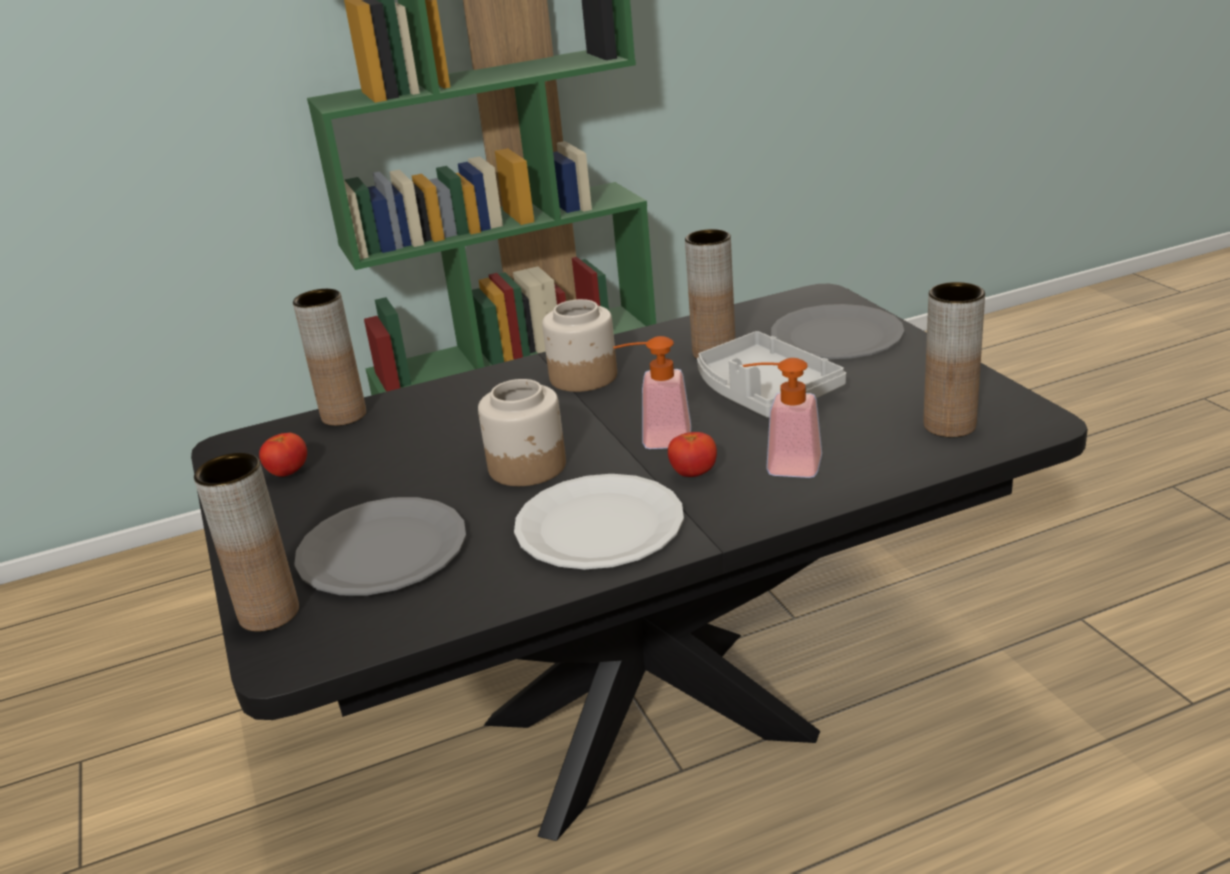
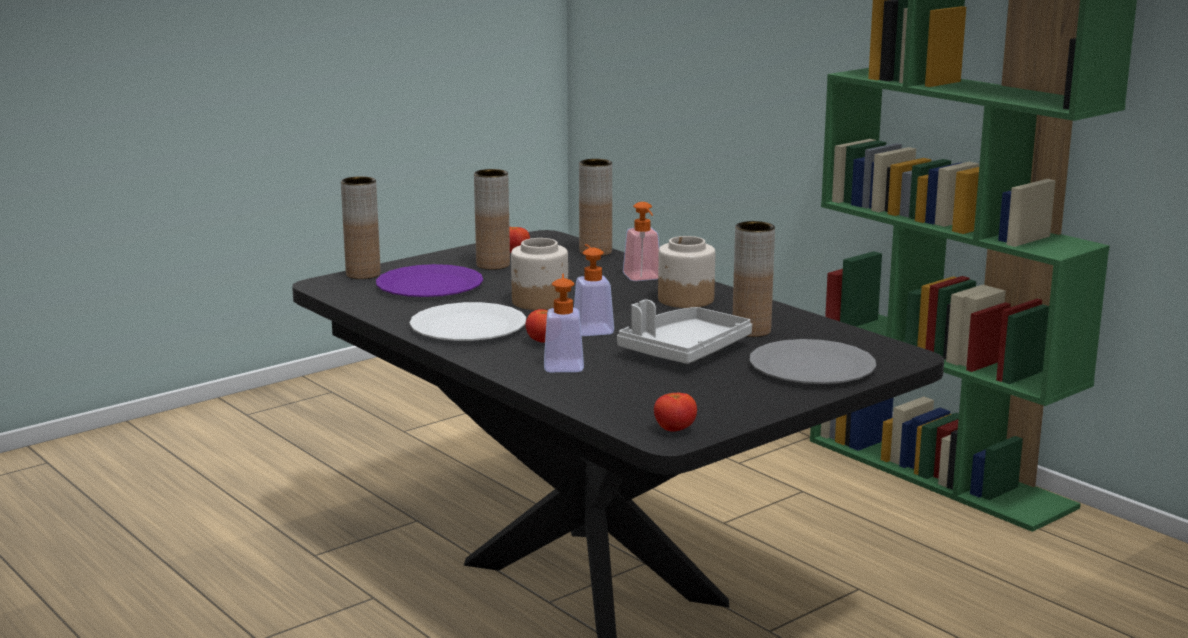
camera: 70 degrees right, 10 degrees down
grey plate [294,497,466,595] -> purple plate [376,264,483,297]
brown vase [923,282,985,437] -> brown vase moved to [474,169,510,270]
none -> soap dispenser [623,202,659,281]
none -> tomato [654,393,697,431]

